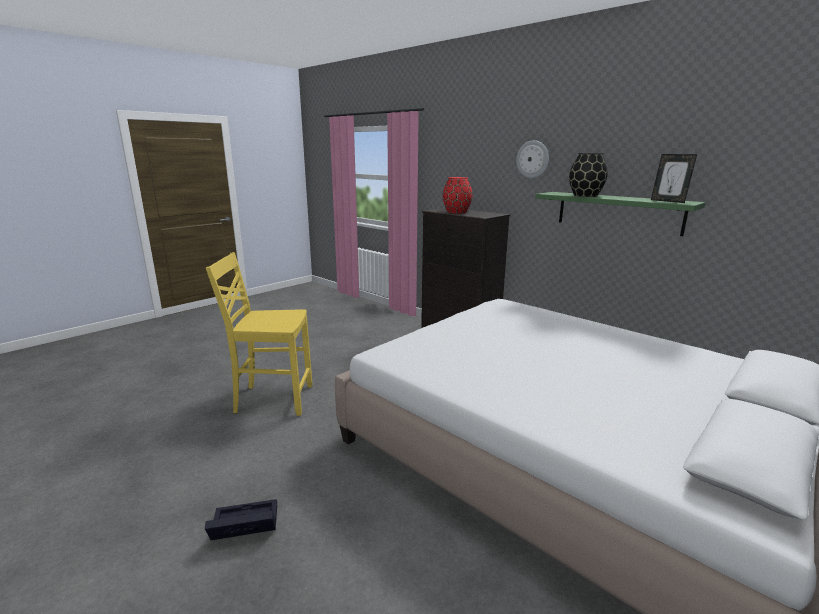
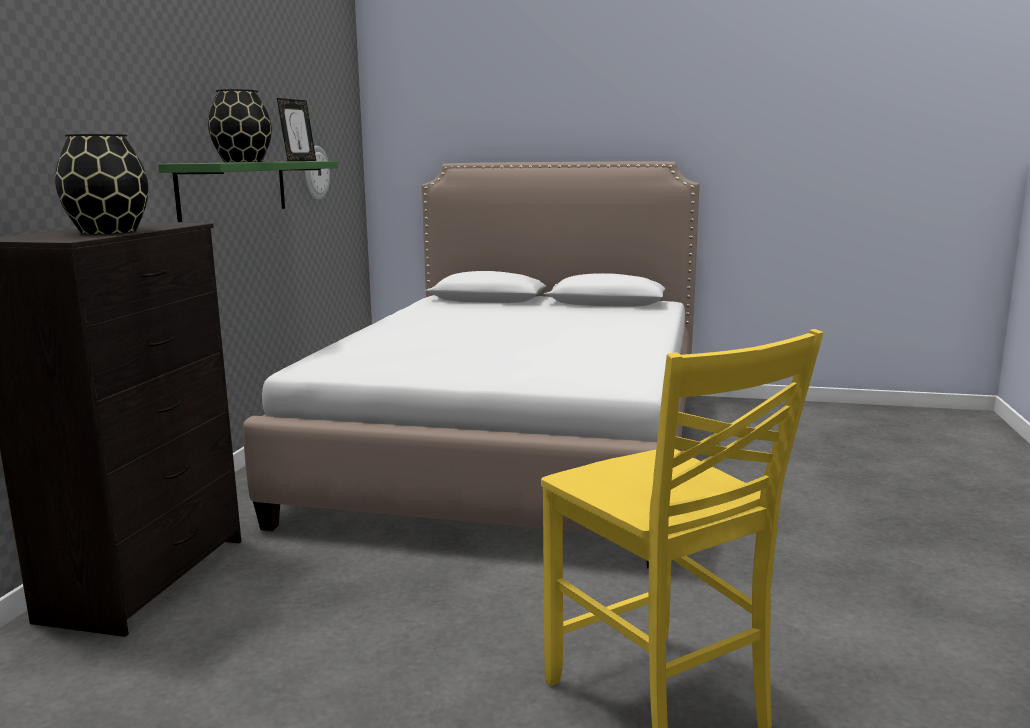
camera: 120 degrees left, 5 degrees down
black storage box [205,499,277,540] -> none
red vase [443,177,473,214] -> black vase [55,134,149,234]
wall clock [516,140,549,178] -> wall clock moved to [305,146,330,200]

